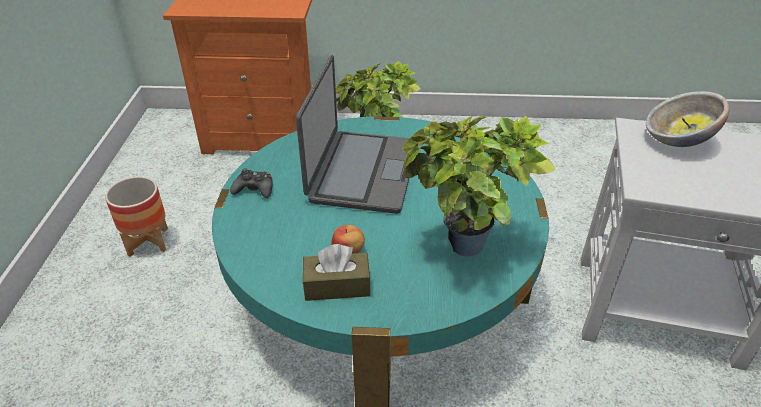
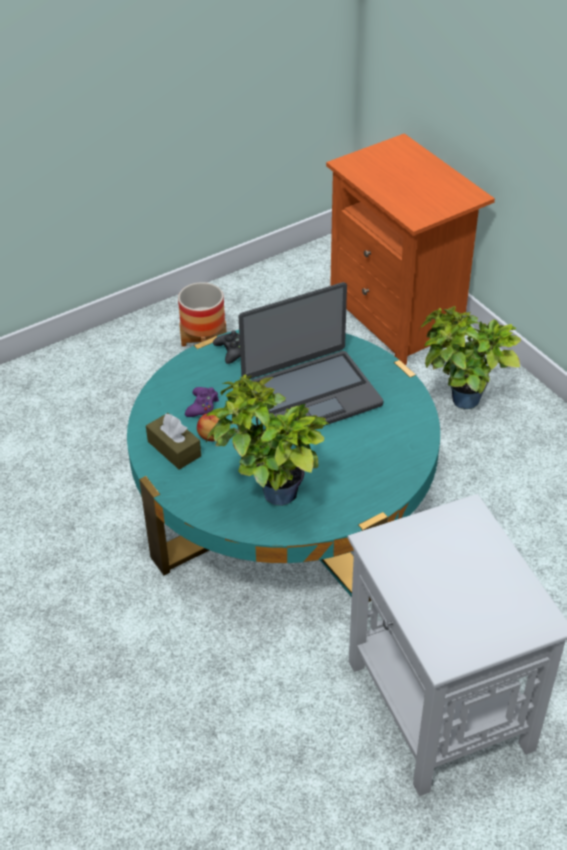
camera: 55 degrees right, 5 degrees up
bowl [646,91,729,147] -> none
none -> purple game controller [185,387,219,417]

